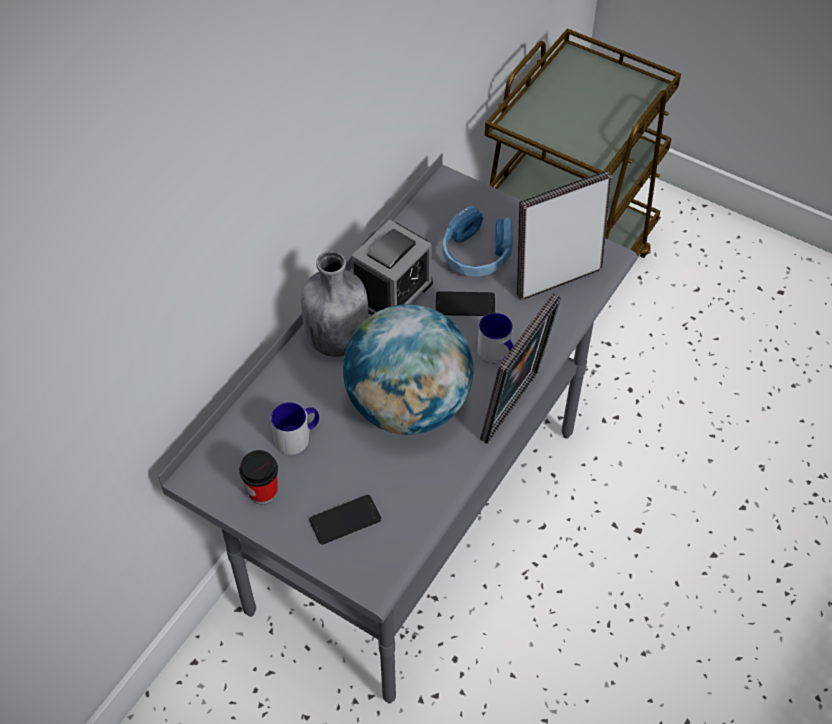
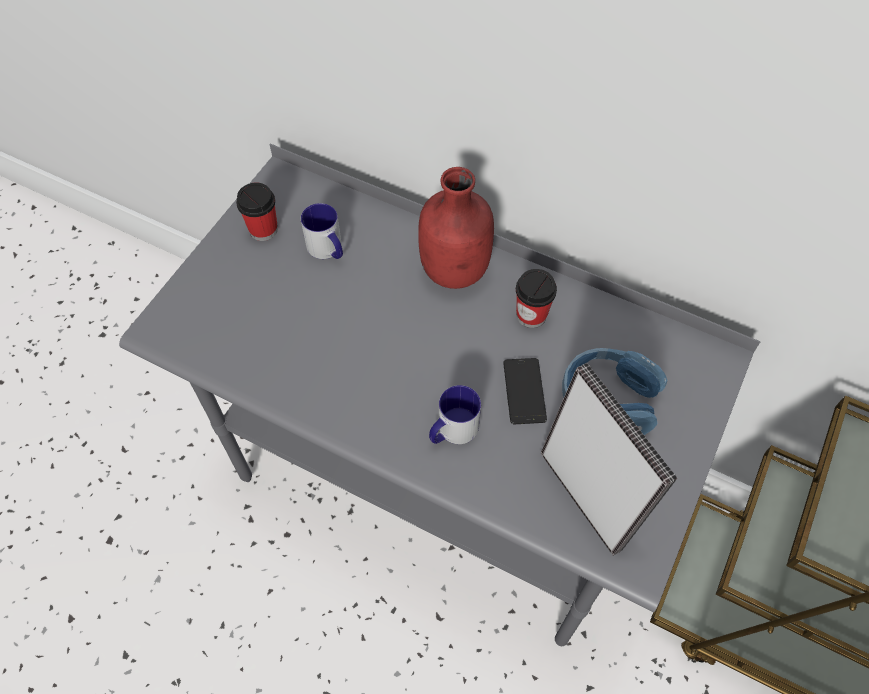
camera: 85 degrees right, 5 degrees up
grey bottle [301,251,369,357] -> red bottle [418,167,494,289]
phone [309,495,382,545] -> none
globe [343,304,474,435] -> none
alarm clock [352,220,433,315] -> cup [516,269,557,328]
picture frame [480,293,561,444] -> none

